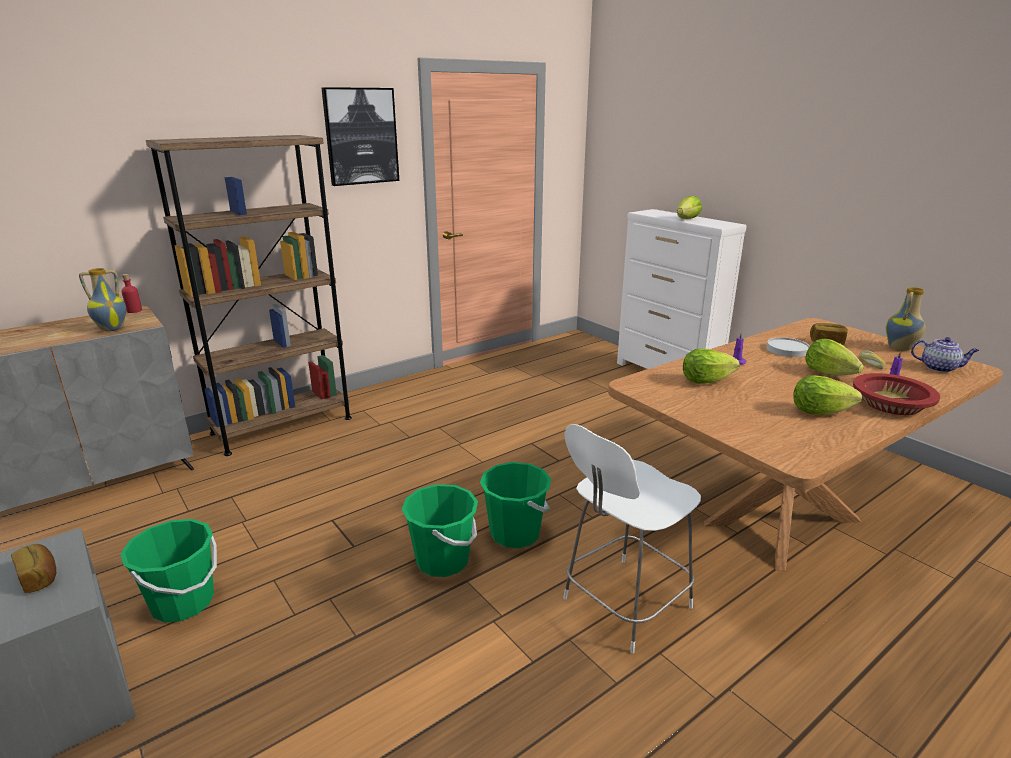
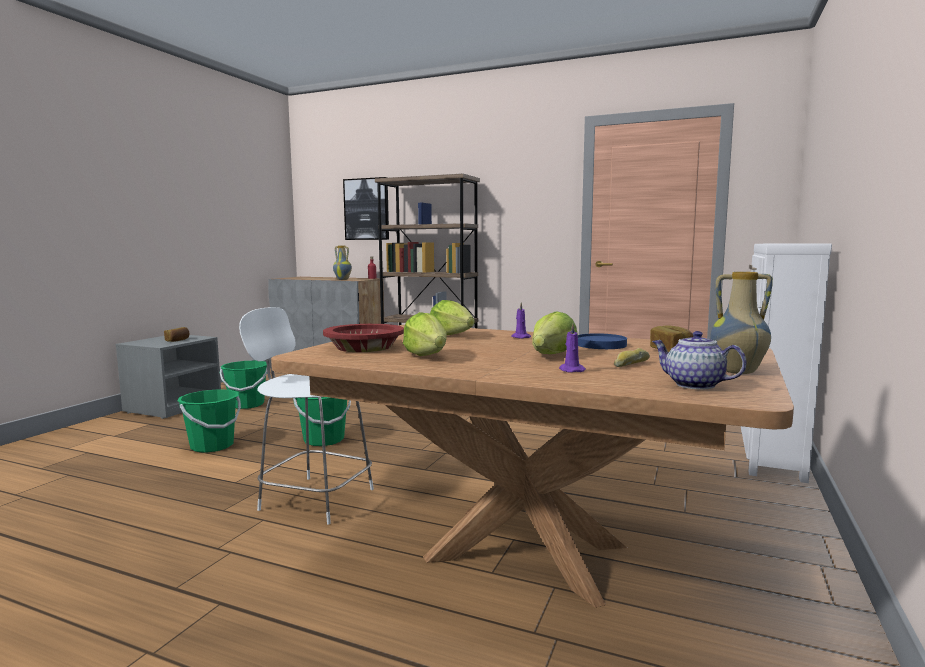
camera: 60 degrees right, 15 degrees down
picture [321,87,399,186] -> picture moved to [343,177,389,240]
green bucket [480,462,551,548] -> green bucket moved to [178,389,241,453]
lettuce [677,196,702,219] -> none
white plate [766,337,810,357] -> blue plate [578,333,627,349]
red bowl [853,373,940,415] -> red bowl moved to [323,324,404,352]
teapot [911,337,979,372] -> teapot turned 135 degrees clockwise [652,331,747,390]

